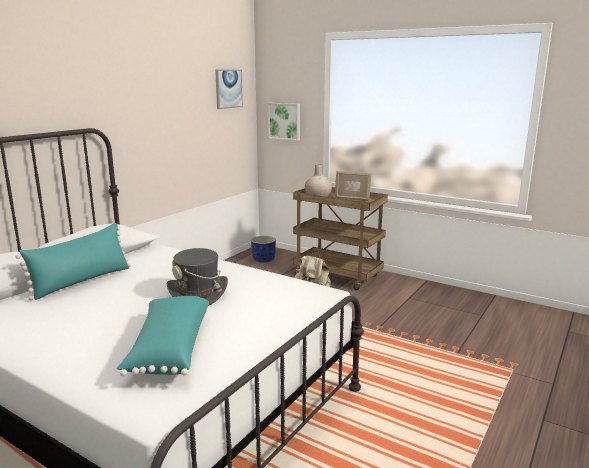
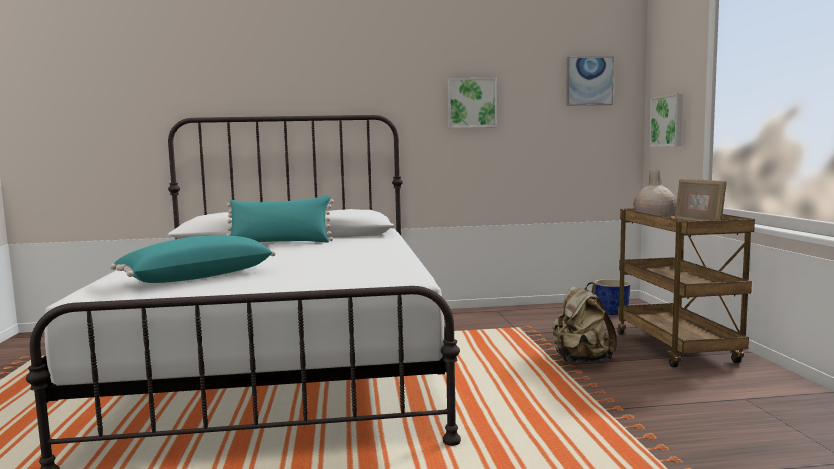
camera: 50 degrees right, 10 degrees down
grey hat [167,248,228,306] -> none
none -> picture [448,78,497,128]

